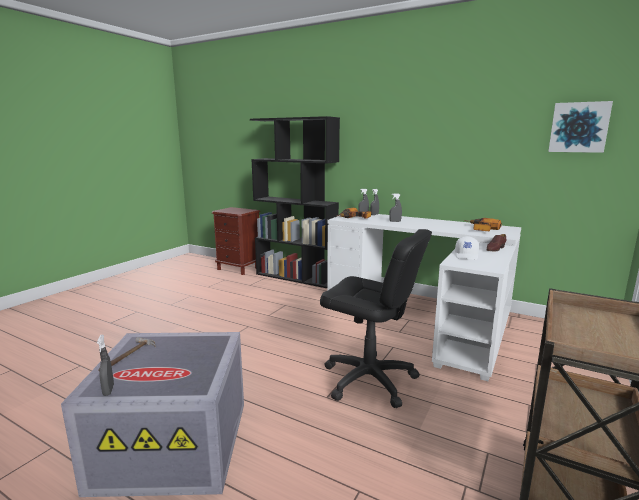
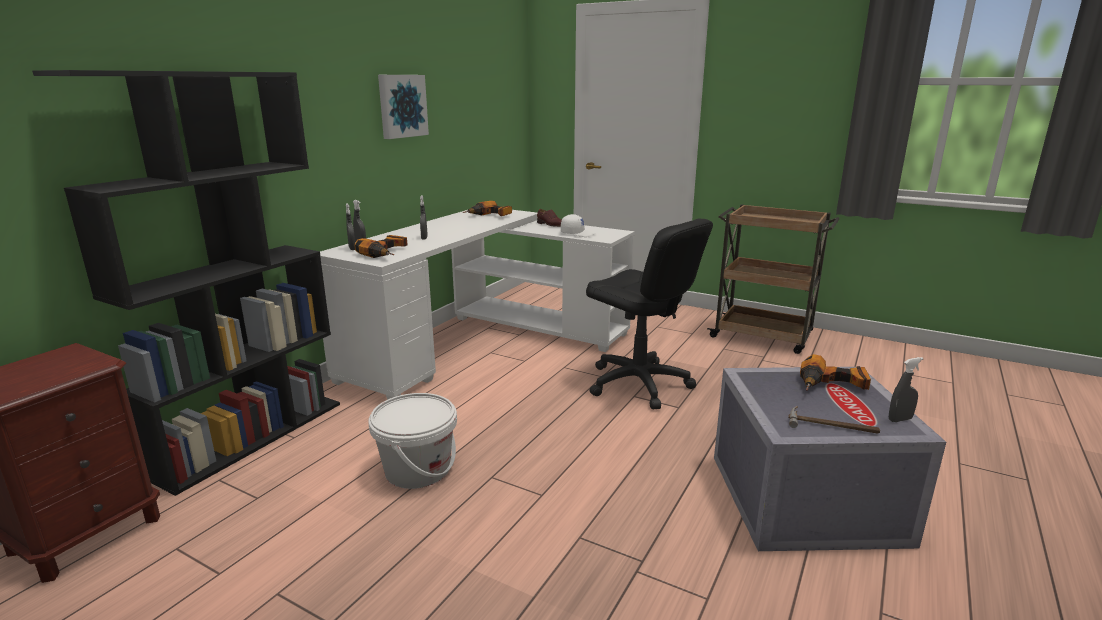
camera: 90 degrees left, 5 degrees up
black office chair [320,229,432,408] -> black office chair turned 105 degrees clockwise [586,219,713,409]
picture [548,101,613,153] -> picture moved to [378,75,429,139]
none -> white bucket [368,393,457,489]
none -> power drill [800,354,871,391]

